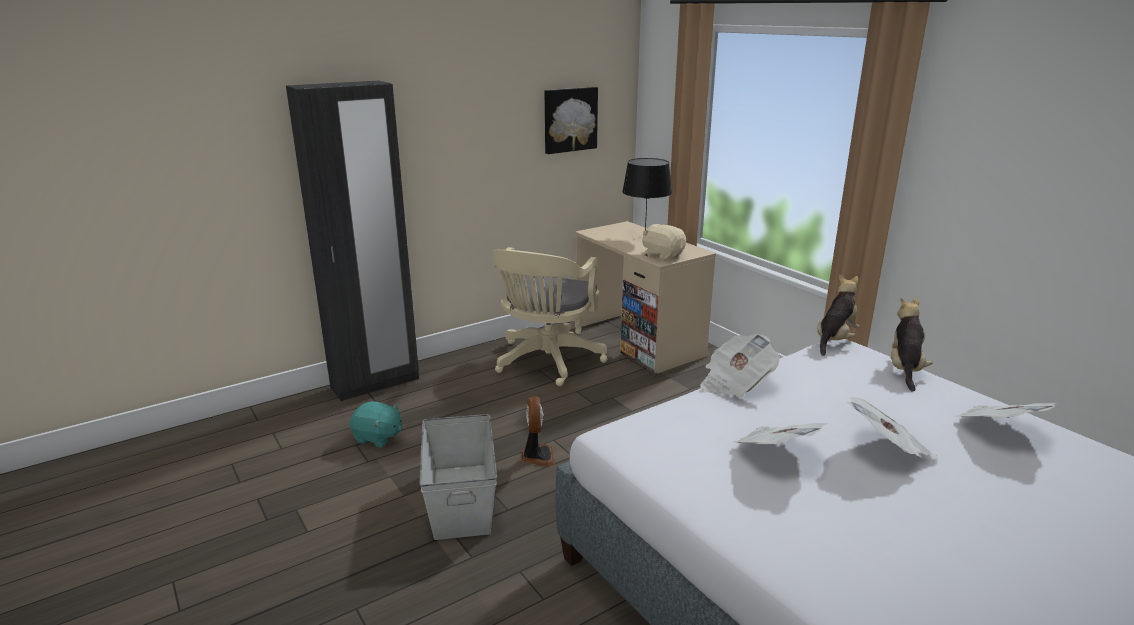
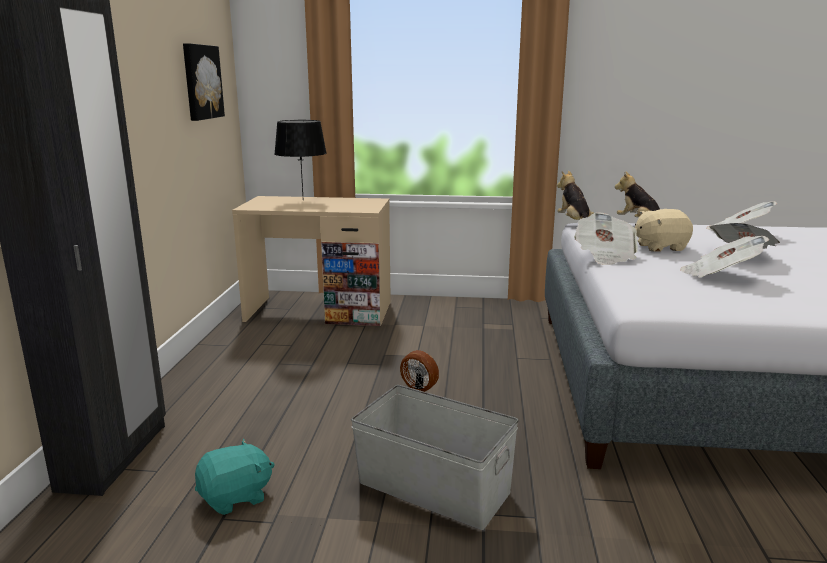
camera: 50 degrees left, 5 degrees down
beige office chair [492,247,607,386] -> none
beige plush toy [642,224,686,261] -> beige plush toy moved to [635,209,693,252]

